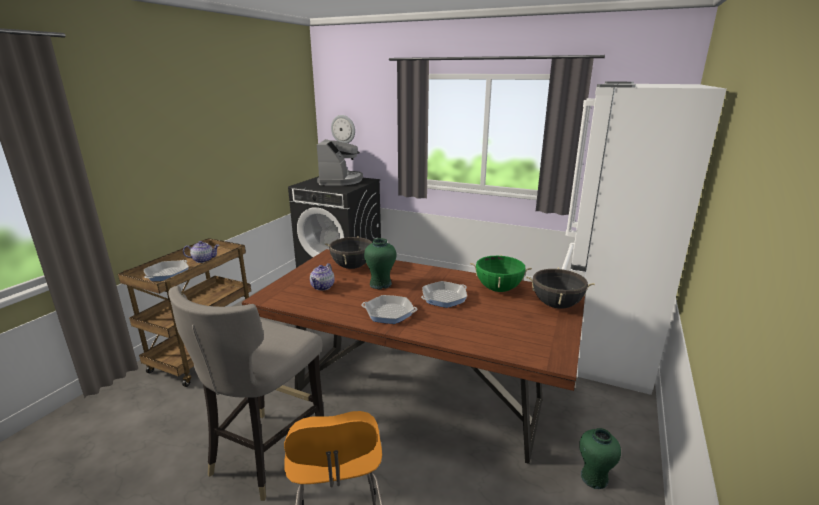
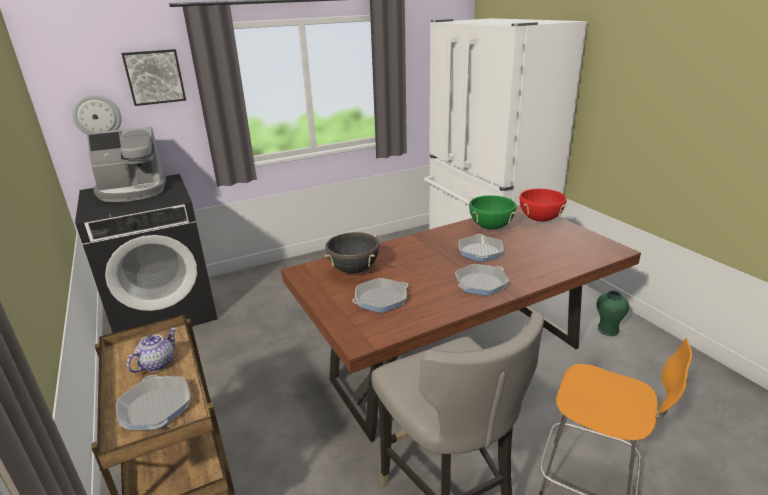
camera: 50 degrees left, 5 degrees up
teapot [310,263,334,290] -> frying pan [352,278,408,313]
coffee machine [317,139,363,186] -> coffee machine turned 120 degrees clockwise [87,127,166,202]
green vase [364,238,396,290] -> none
black cooking pot [526,267,595,309] -> red cooking pot [519,189,567,222]
none -> picture [121,49,186,106]

